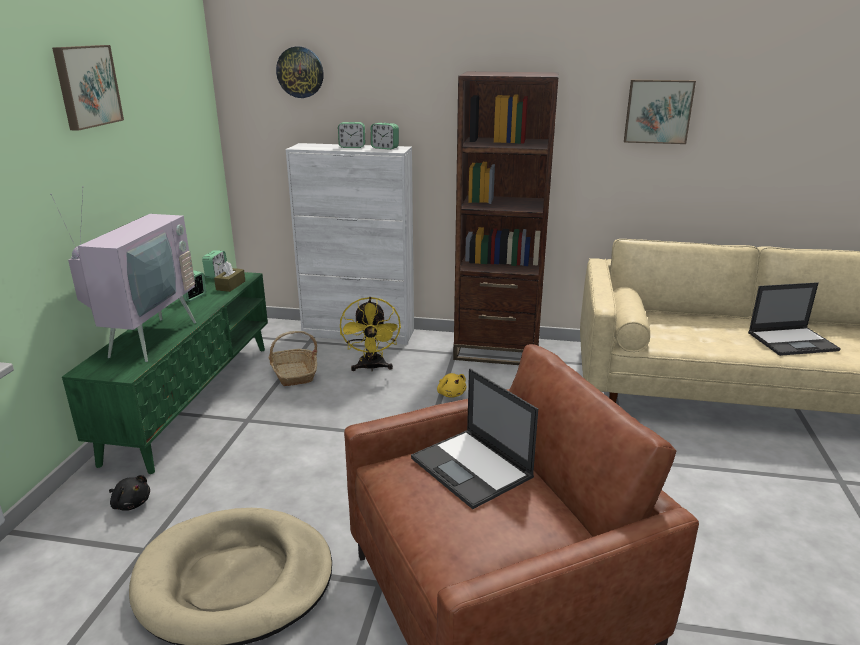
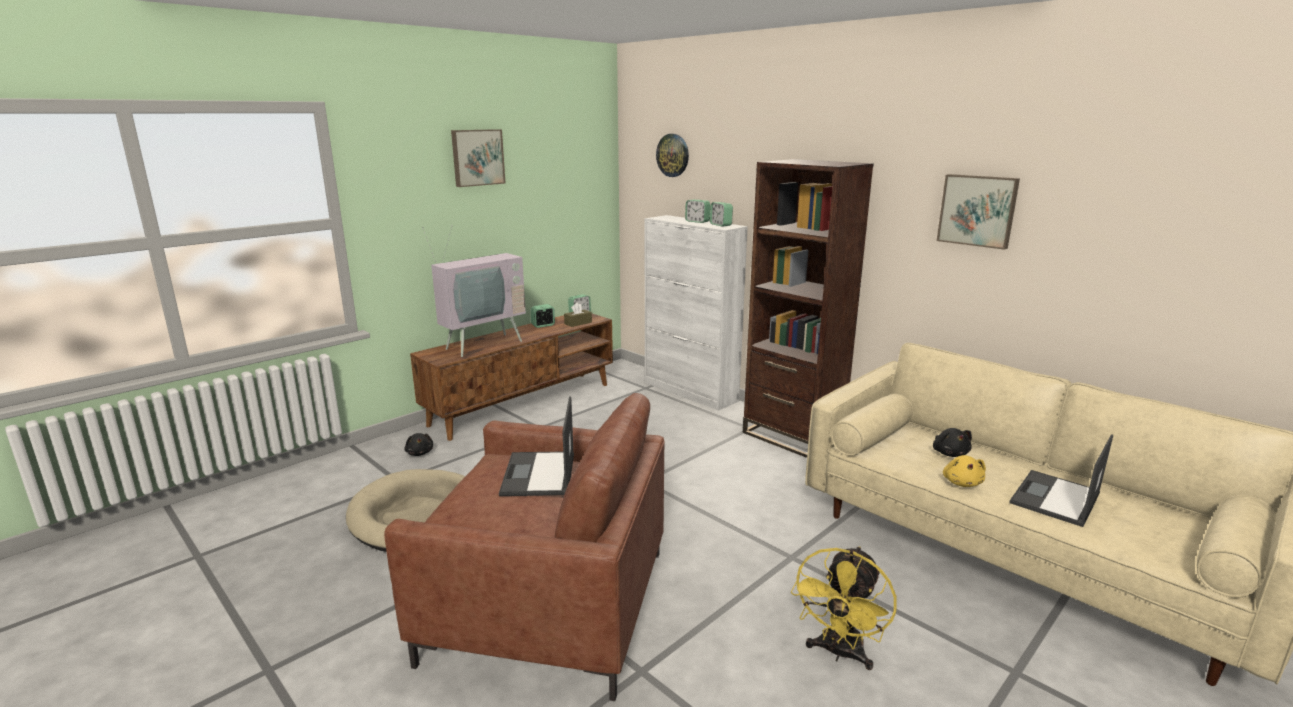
camera: 35 degrees right, 5 degrees down
green tv stand [62,272,268,474] -> brown tv stand [410,314,613,441]
basket [268,331,317,386] -> none
yellow fan [340,297,401,371] -> yellow fan moved to [791,546,897,670]
yellow plush toy [437,373,466,397] -> yellow plush toy moved to [943,455,986,487]
laptop [748,282,841,356] -> laptop turned 105 degrees clockwise [1009,434,1113,527]
none -> black plush toy [933,428,972,457]

